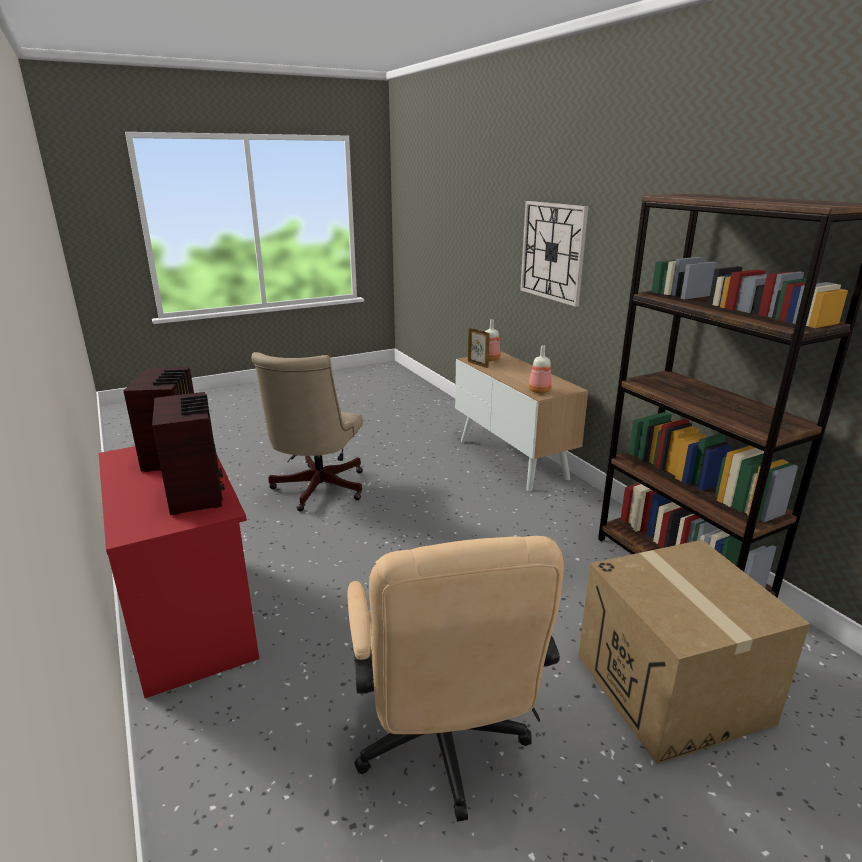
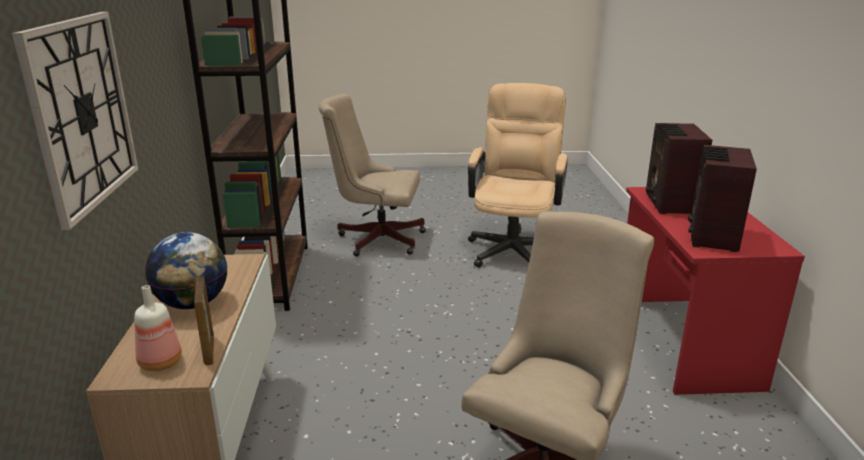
camera: 155 degrees left, 0 degrees up
bottle [528,345,552,393] -> none
cardboard box [578,540,810,764] -> beige office chair [319,94,426,257]
none -> globe [145,232,227,309]

